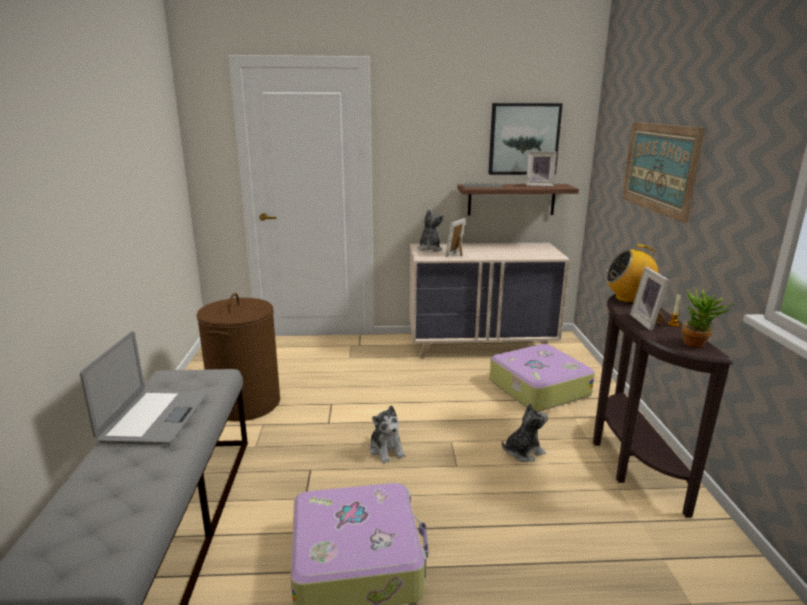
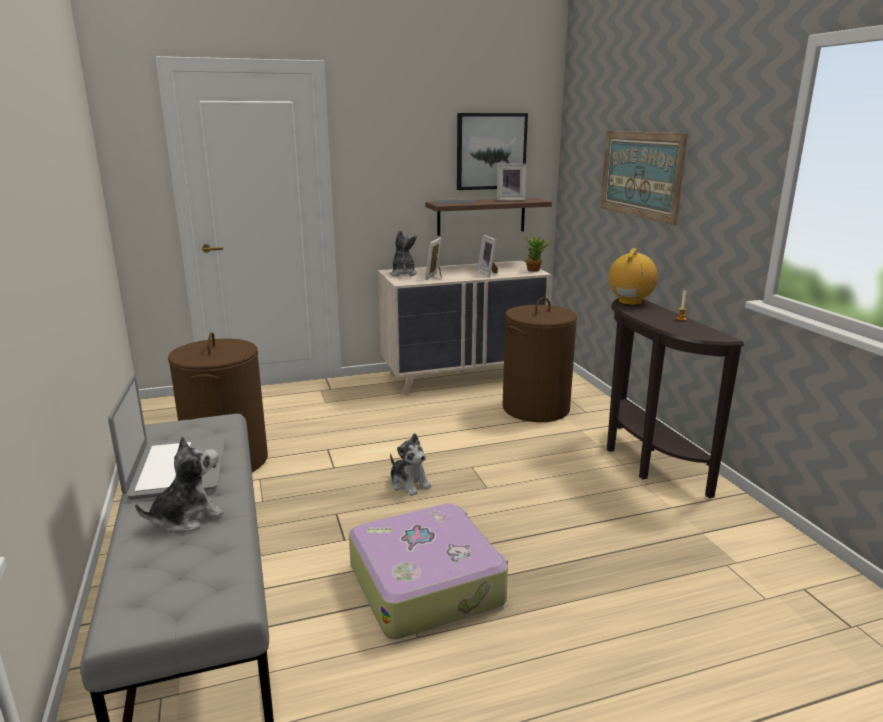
camera: 15 degrees left, 0 degrees up
suitcase [490,344,595,412] -> brown laundry basket [502,297,577,422]
plush toy [502,403,548,462] -> plush toy moved to [135,436,224,533]
radio [605,244,659,303] -> radio turned 135 degrees clockwise [608,248,658,305]
picture frame [630,267,669,331] -> picture frame moved to [477,235,498,277]
potted plant [682,287,734,348] -> potted plant moved to [525,235,552,272]

